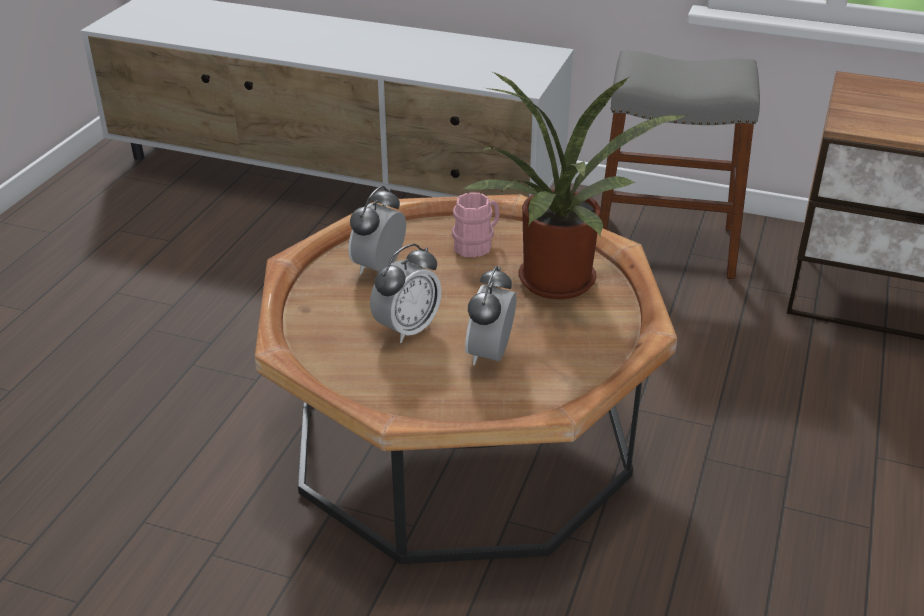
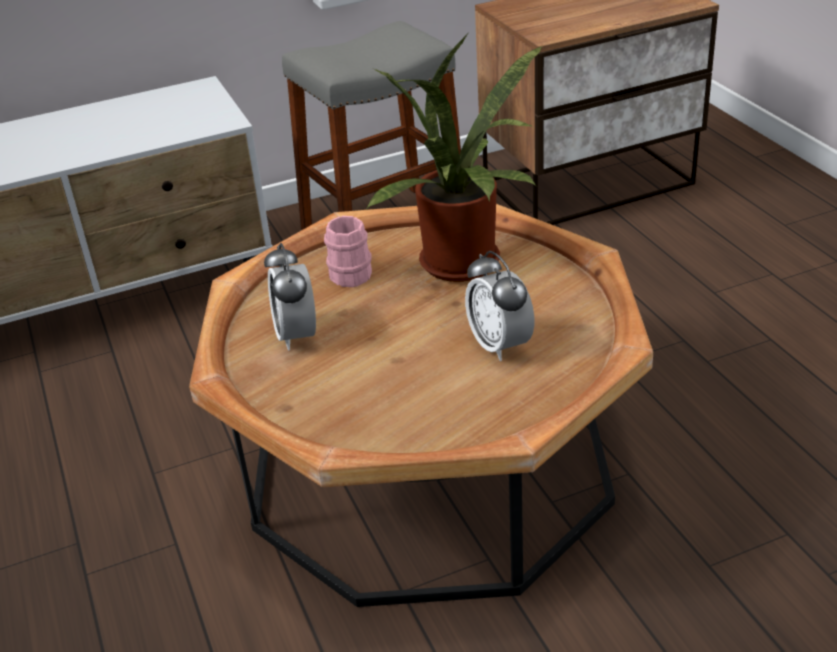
camera: 40 degrees left, 0 degrees up
alarm clock [370,244,441,343] -> none

